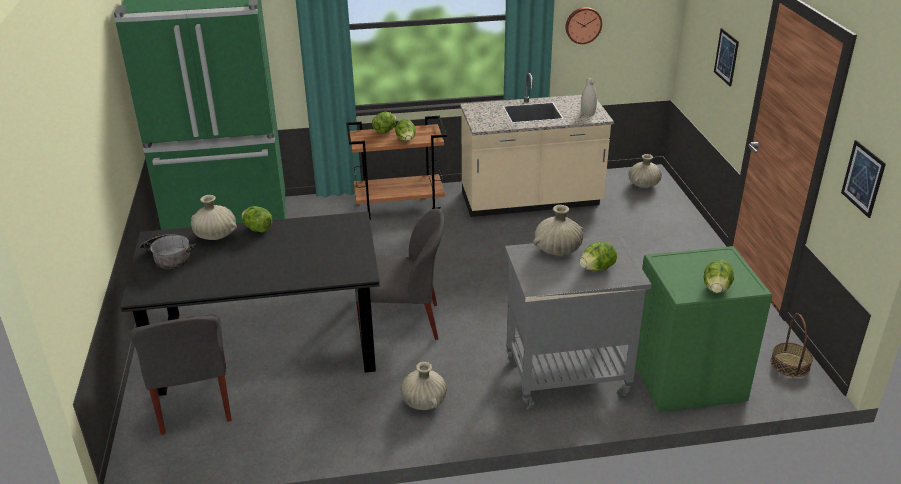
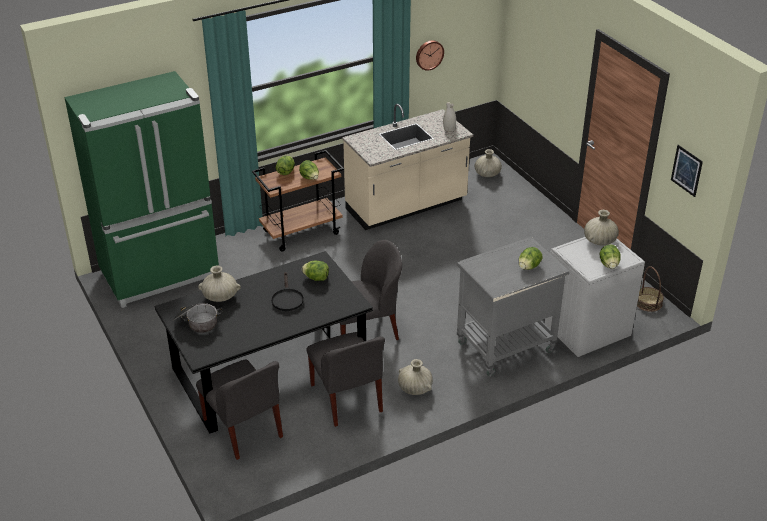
camera: 20 degrees left, 5 degrees up
lettuce [242,206,272,233] -> lettuce moved to [302,261,329,281]
beige vase [533,205,584,255] -> beige vase moved to [584,210,619,245]
green washing machine [636,246,772,412] -> white washing machine [544,237,645,357]
picture [714,28,739,87] -> none
none -> black frying pan [271,272,304,311]
none -> grey chair [307,332,385,427]

